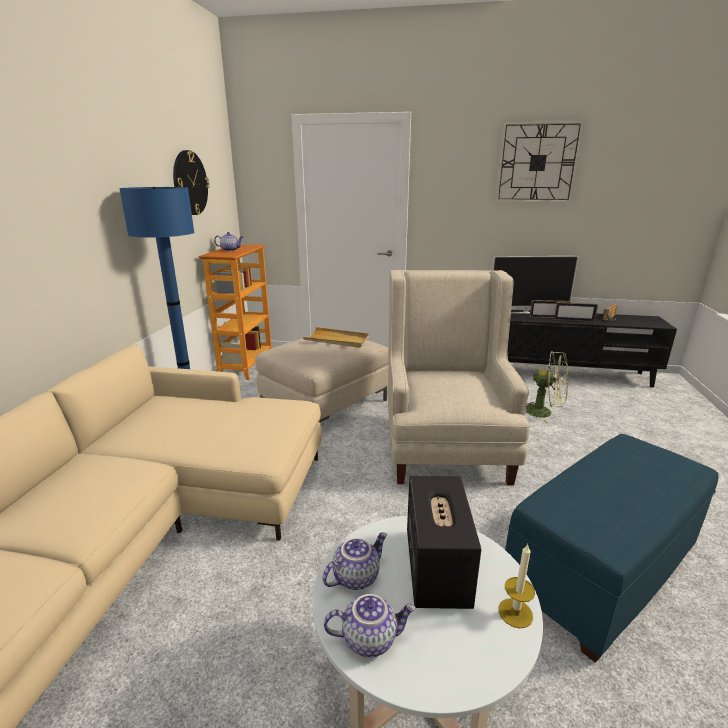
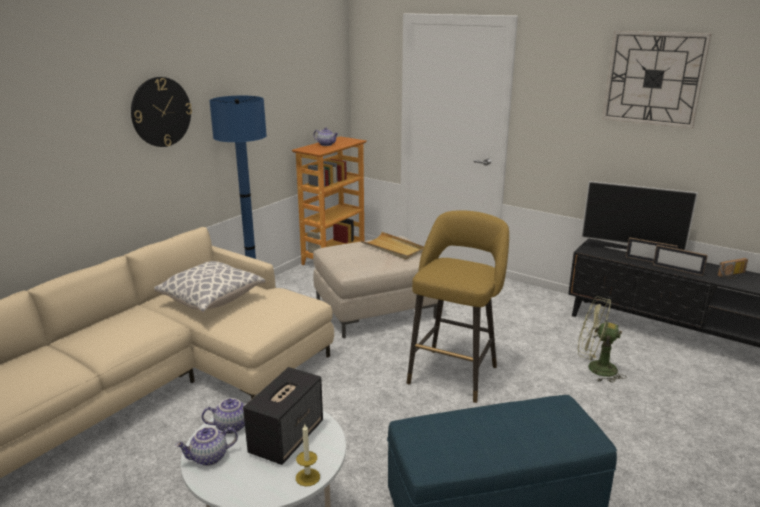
camera: 25 degrees right, 0 degrees up
wall clock [173,150,210,215] -> wall clock moved to [131,77,192,147]
teapot [324,594,416,657] -> teapot turned 135 degrees clockwise [175,427,238,466]
beige armchair [388,270,530,486] -> yellow stool [407,211,509,403]
green fan [526,351,568,423] -> green fan turned 150 degrees clockwise [578,297,627,383]
none -> pillow [154,261,265,313]

